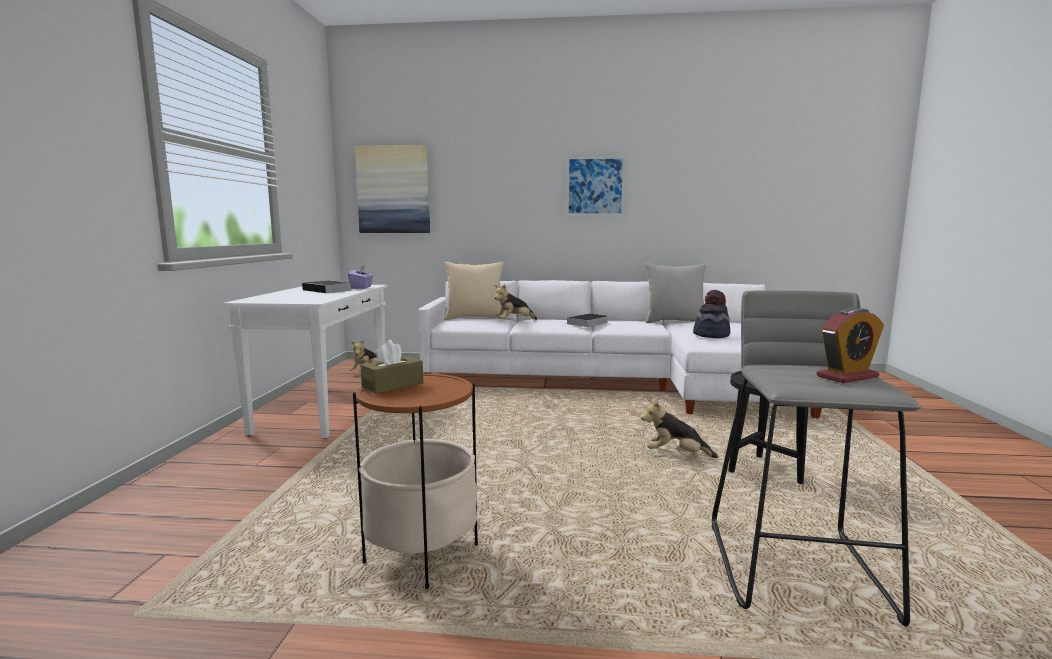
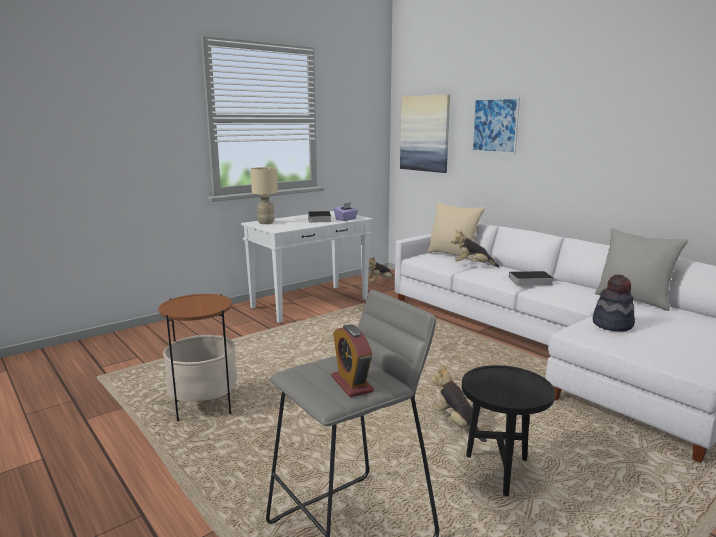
camera: 45 degrees right, 5 degrees up
brown tissue box [360,340,423,394] -> none
picture [567,157,625,215] -> picture moved to [471,97,520,154]
alarm clock [817,307,884,383] -> alarm clock turned 45 degrees clockwise [331,324,374,397]
none -> beige table lamp [251,167,278,224]

